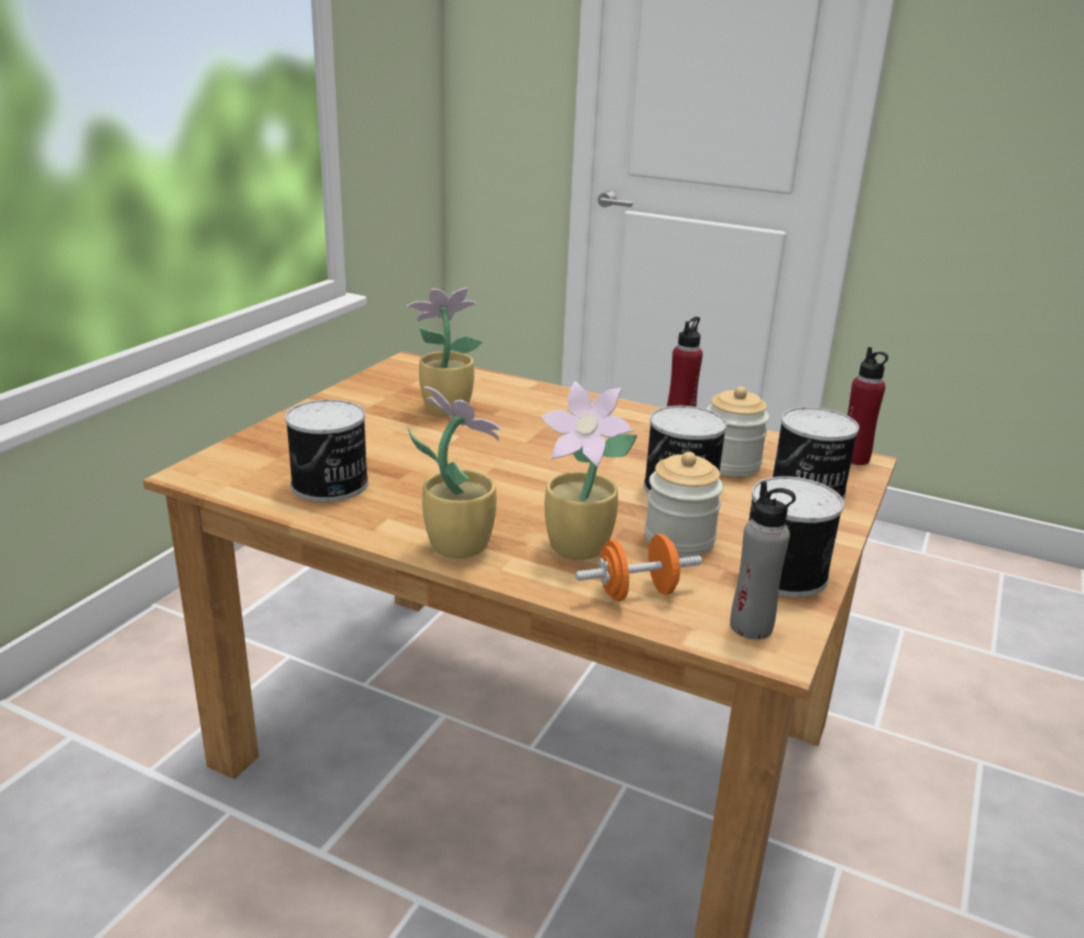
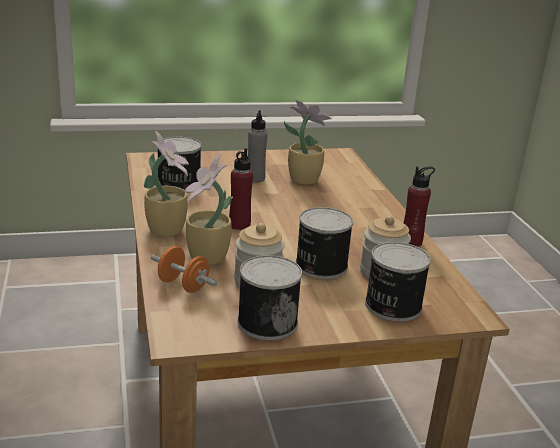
camera: 50 degrees right, 0 degrees up
grey bottle [730,481,796,639] -> grey bottle moved to [248,110,268,182]
red bottle [847,347,888,465] -> red bottle moved to [229,148,253,230]

